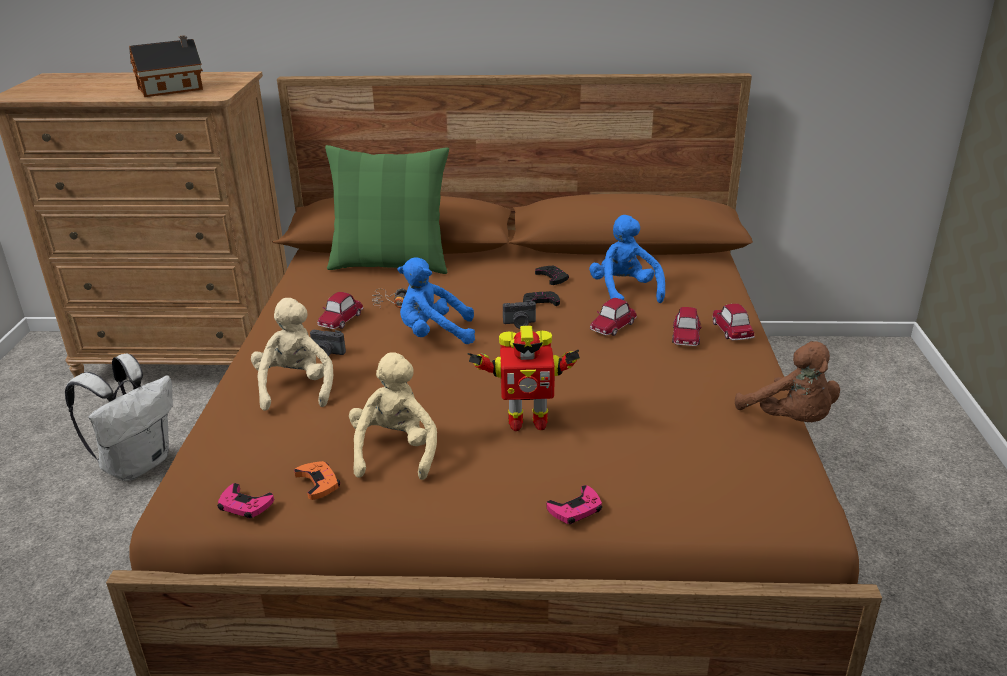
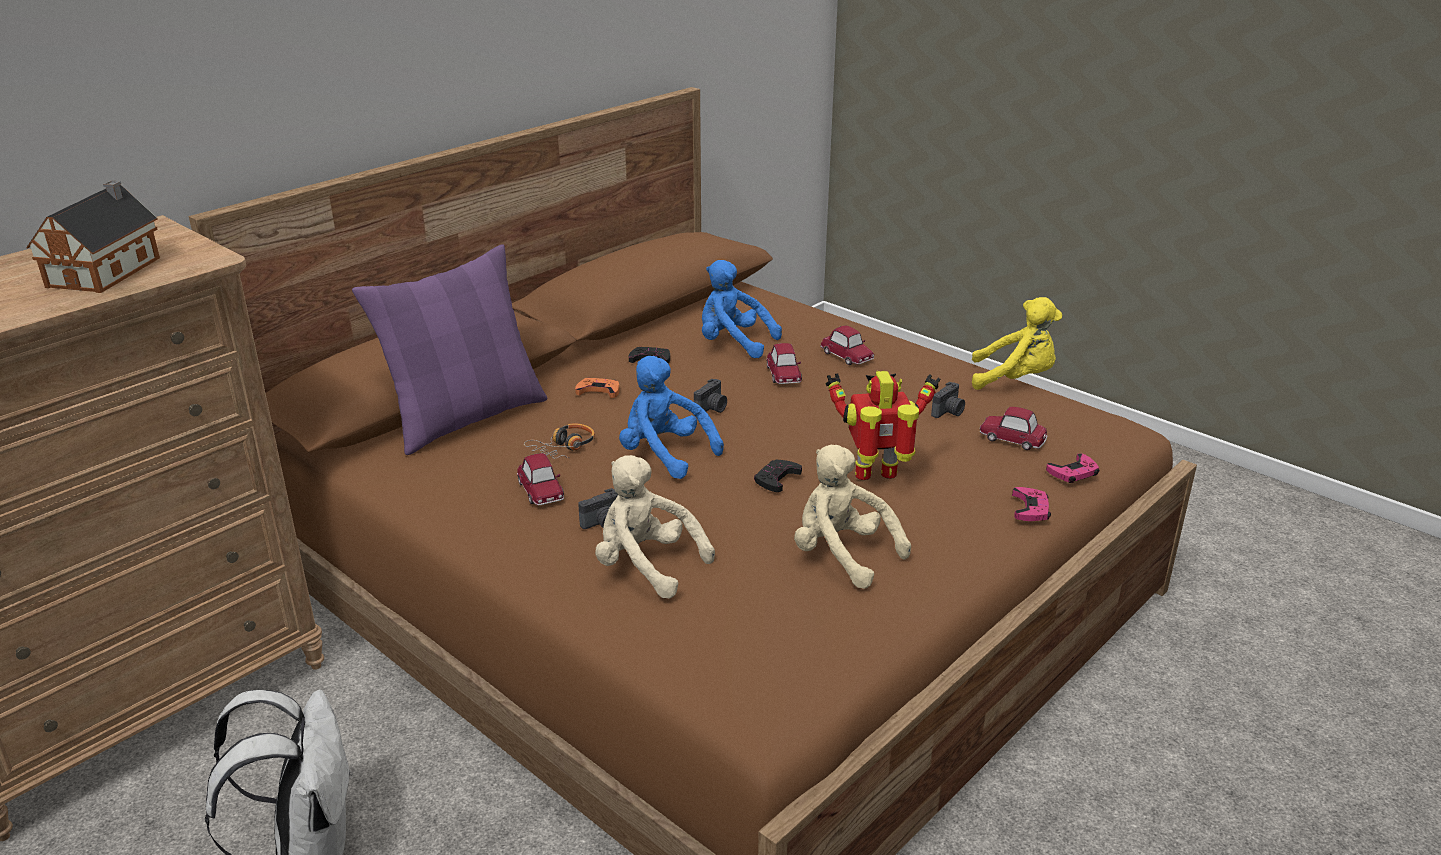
camera: 50 degrees left, 0 degrees up
pink game controller [217,483,274,518] -> pink game controller moved to [1046,453,1099,483]
orange game controller [294,461,340,500] -> orange game controller moved to [575,378,619,398]
green pillow [325,145,449,274] -> purple pillow [352,244,548,455]
blue plush toy [398,257,475,344] -> blue plush toy turned 90 degrees clockwise [619,356,724,479]
toy robot [467,326,580,431] -> toy robot turned 135 degrees counterclockwise [825,370,941,480]
black game controller [523,291,560,306] -> black game controller moved to [754,460,802,492]
toy car [712,304,755,340] -> toy car moved to [980,407,1047,450]
brown plush toy [735,341,840,422] -> yellow plush toy [972,297,1062,390]
none -> camera [931,382,965,418]

